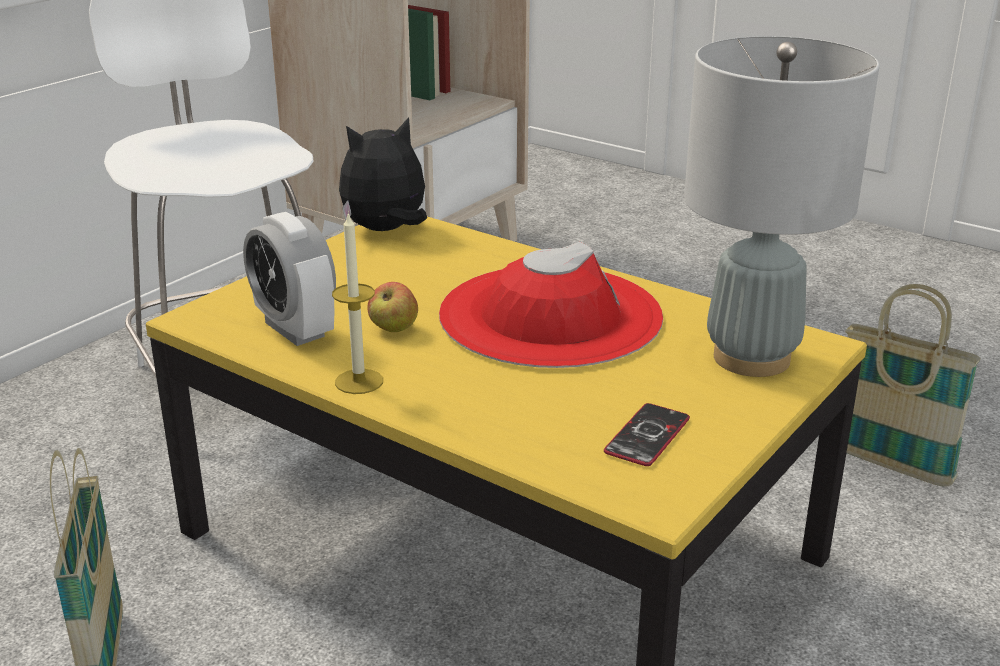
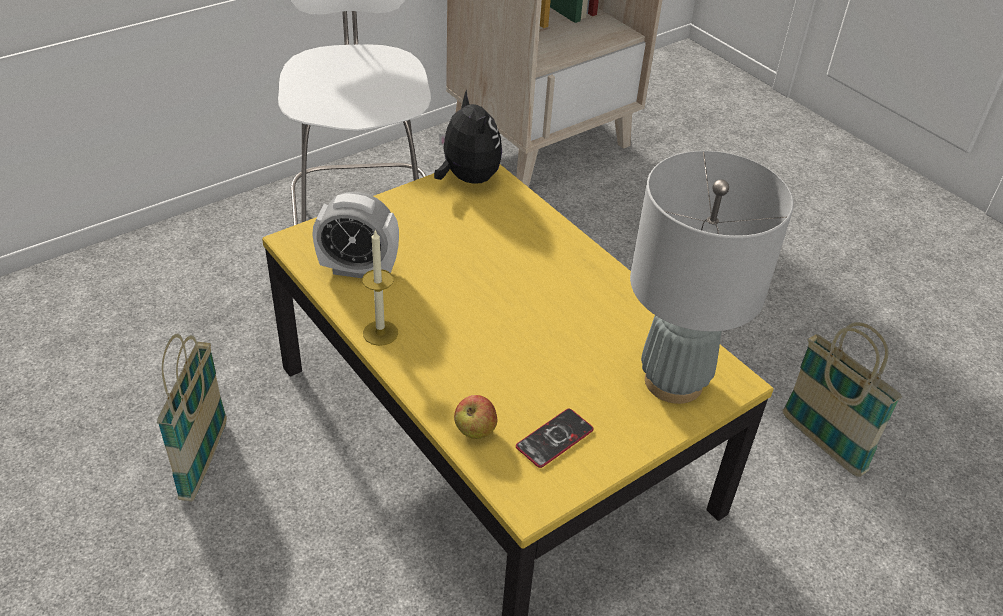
camera: 15 degrees right, 15 degrees up
alarm clock [243,212,336,346] -> alarm clock turned 60 degrees counterclockwise [312,192,399,278]
plush toy [339,117,427,231] -> plush toy turned 75 degrees clockwise [434,89,502,184]
apple [367,282,418,332] -> apple moved to [454,395,497,439]
red hat [439,242,663,368] -> none

